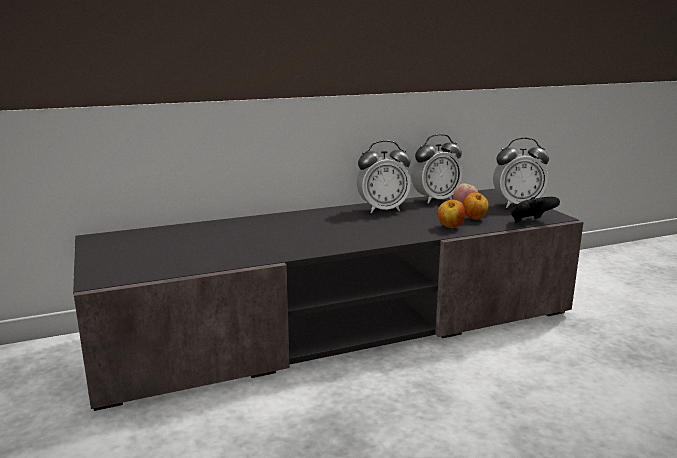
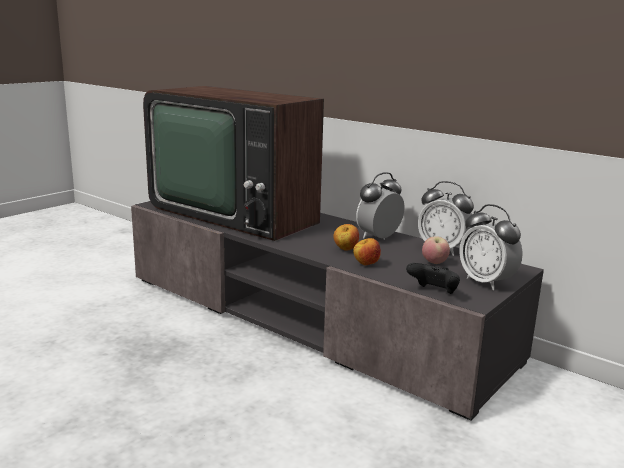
camera: 60 degrees right, 0 degrees up
alarm clock [357,140,411,214] -> alarm clock turned 90 degrees clockwise [356,172,405,240]
apple [463,192,489,220] -> apple moved to [333,224,359,251]
none -> television [143,86,324,241]

